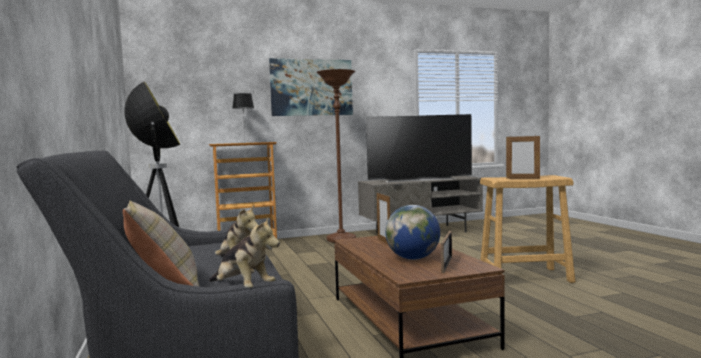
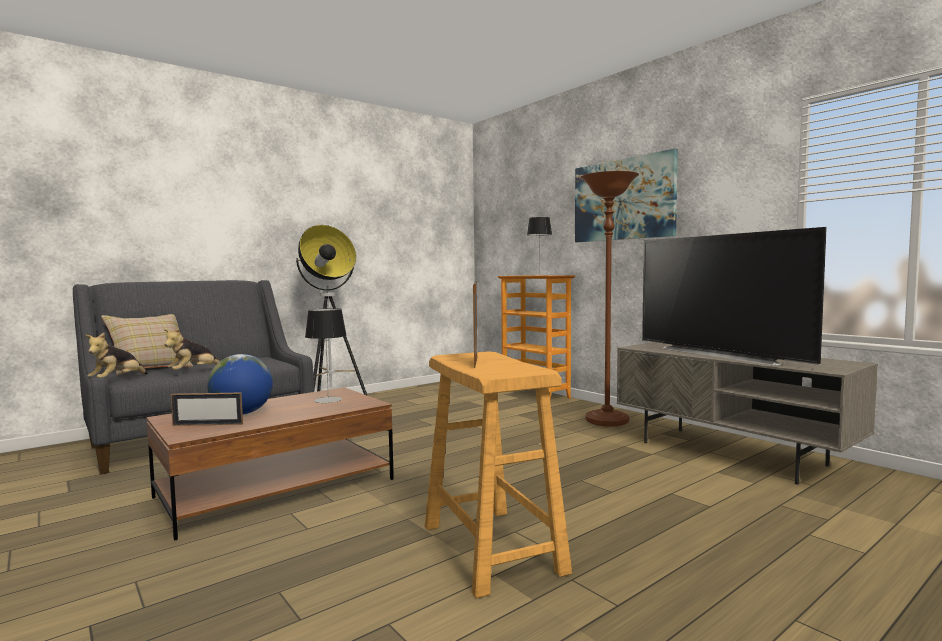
camera: 70 degrees right, 0 degrees up
picture frame [377,193,390,244] -> table lamp [305,308,347,403]

